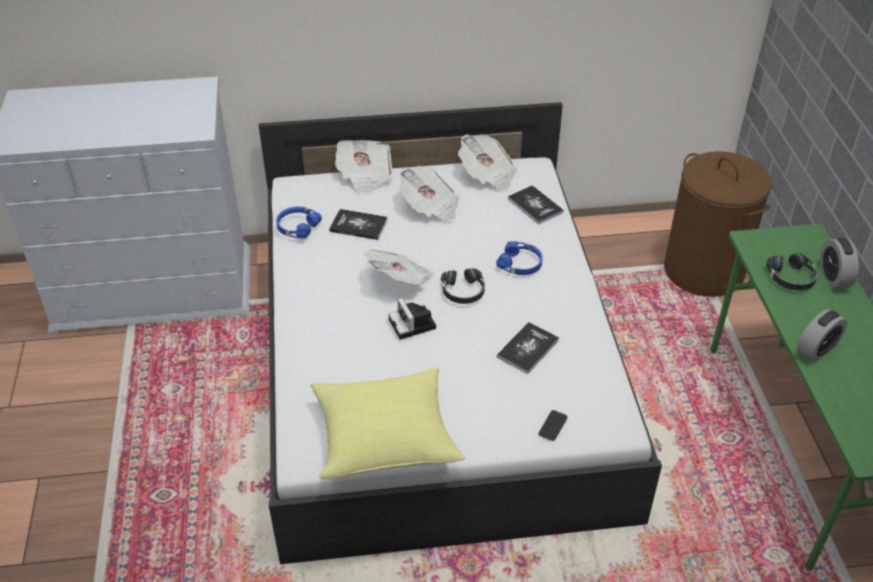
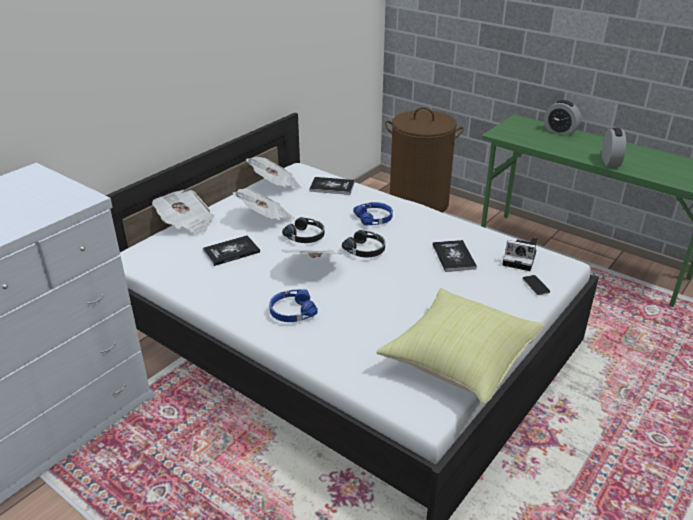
camera: 45 degrees left, 10 degrees down
blue headphones [276,206,322,238] -> blue headphones moved to [269,289,318,322]
camera [388,298,436,340] -> camera moved to [502,237,537,271]
black headphones [766,253,818,290] -> black headphones moved to [282,217,324,243]

